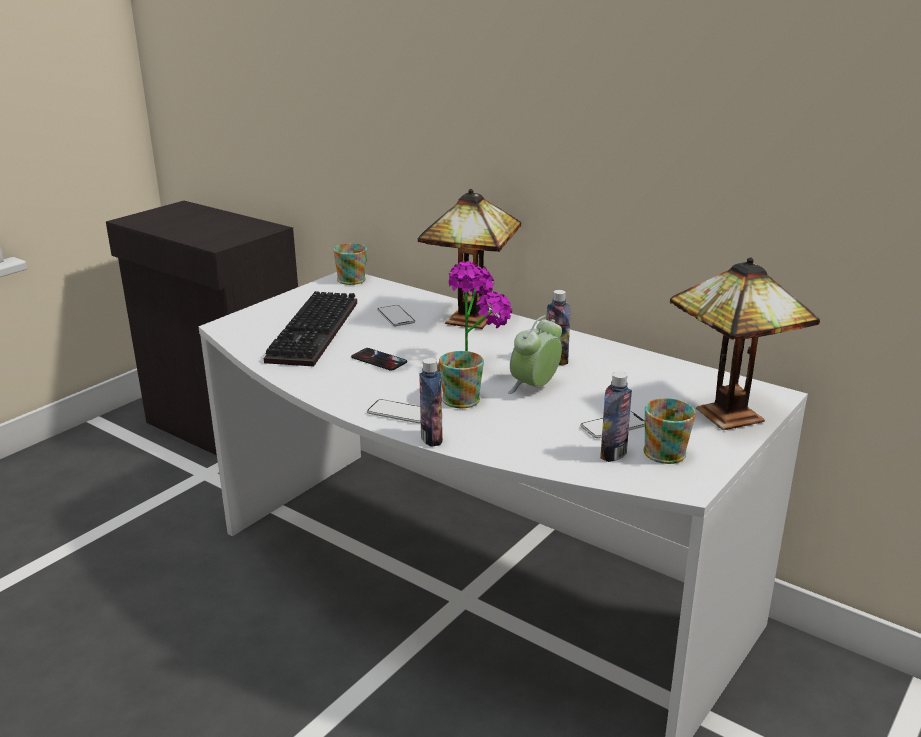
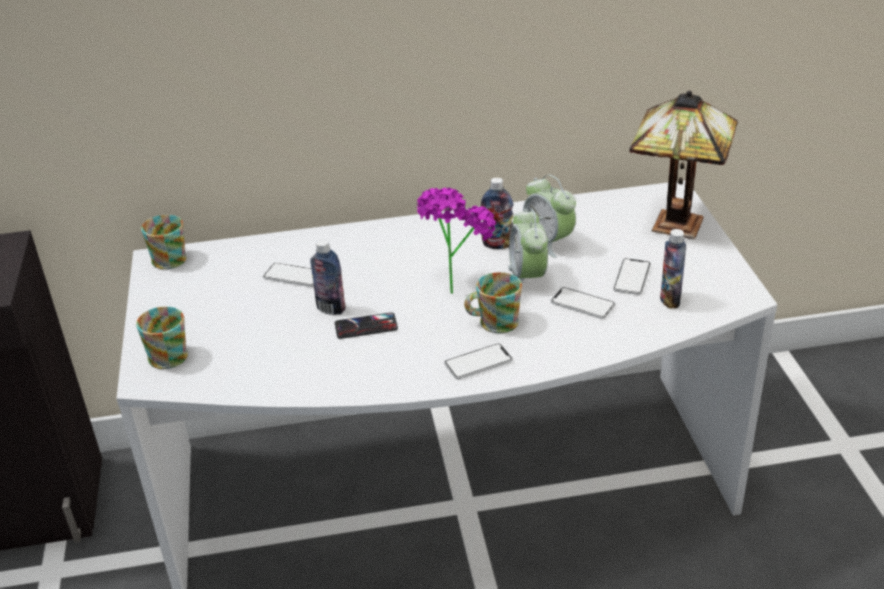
camera: 45 degrees left, 10 degrees up
keyboard [264,291,357,366] -> none
table lamp [418,189,521,329] -> none
bottle [419,358,443,447] -> bottle moved to [310,239,346,315]
mug [643,398,696,464] -> mug moved to [136,306,188,369]
none -> alarm clock [523,175,576,258]
none -> phone [551,287,615,319]

